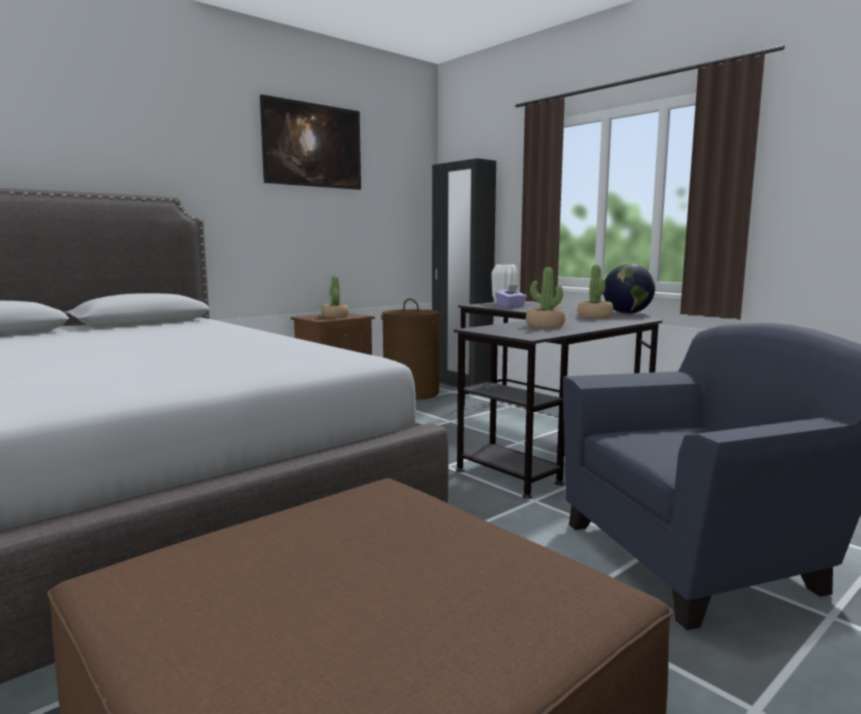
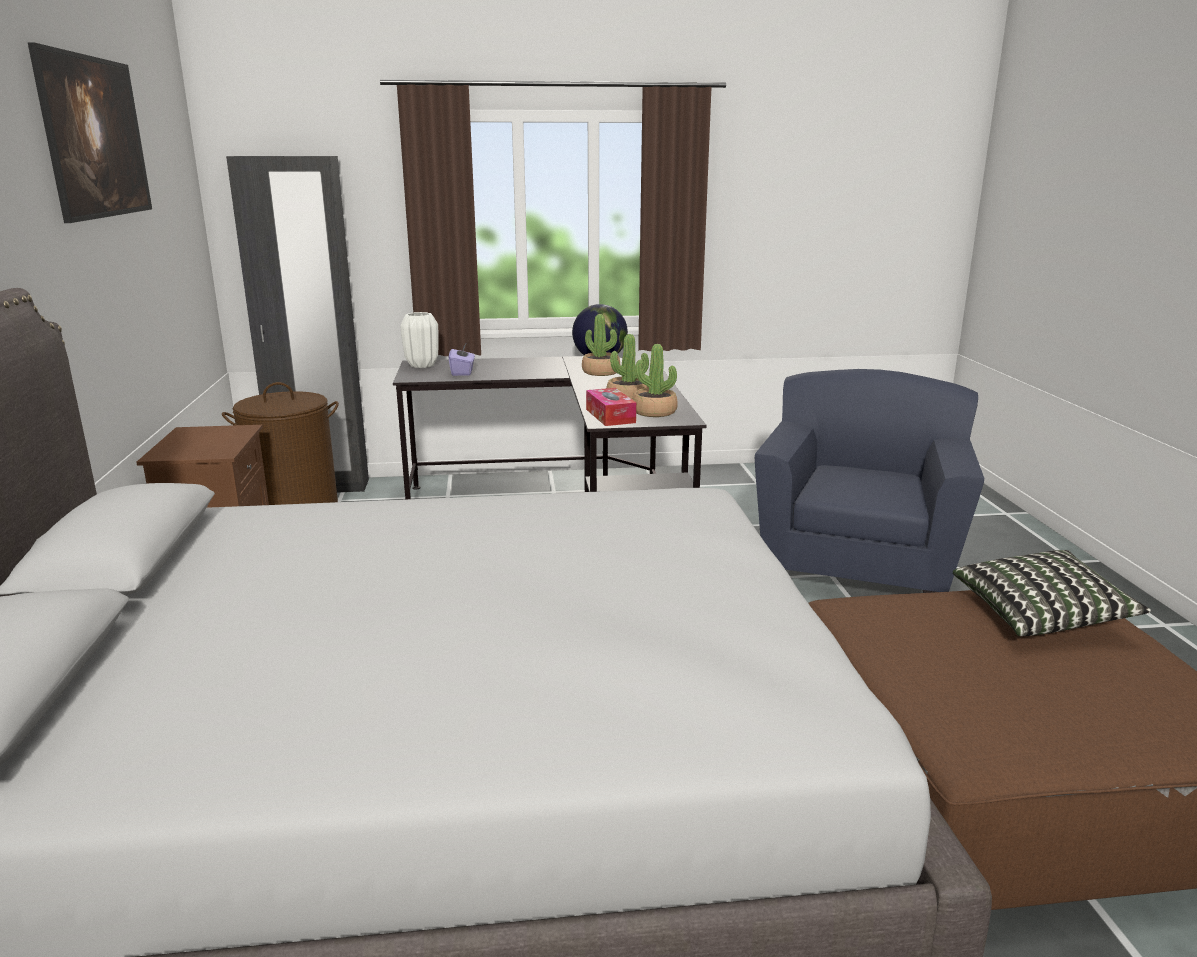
camera: 55 degrees left, 10 degrees up
potted plant [321,275,349,318] -> potted plant moved to [632,344,678,417]
none -> tissue box [586,388,636,426]
none -> pillow [953,550,1151,636]

